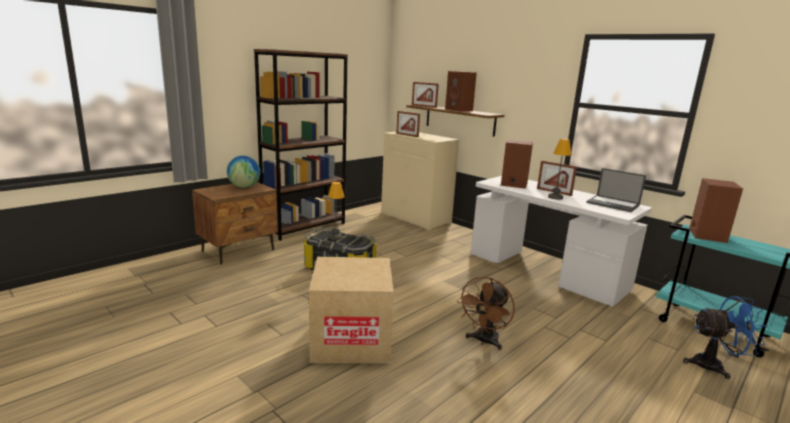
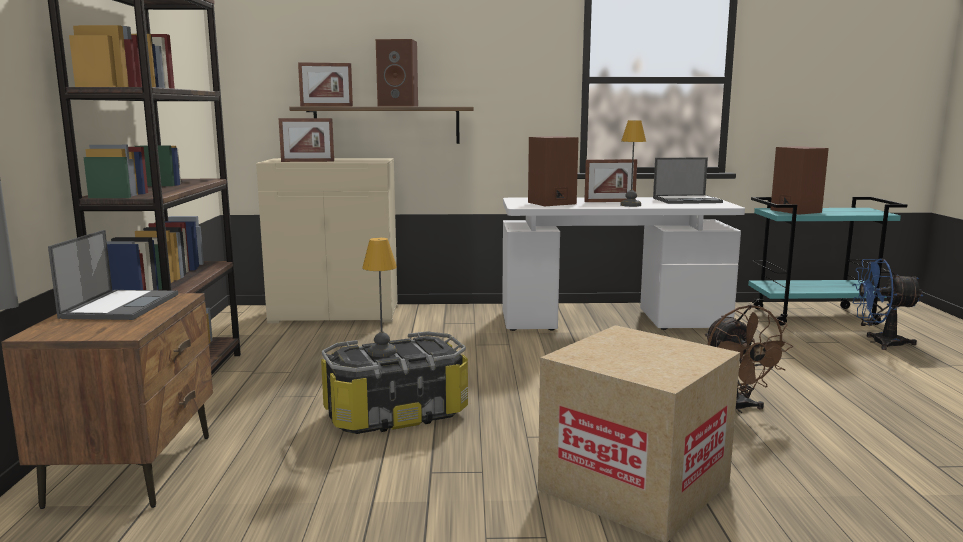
camera: 45 degrees left, 5 degrees down
globe [227,156,260,188] -> laptop [48,230,178,320]
blue fan [683,296,768,379] -> blue fan turned 135 degrees counterclockwise [853,258,923,350]

